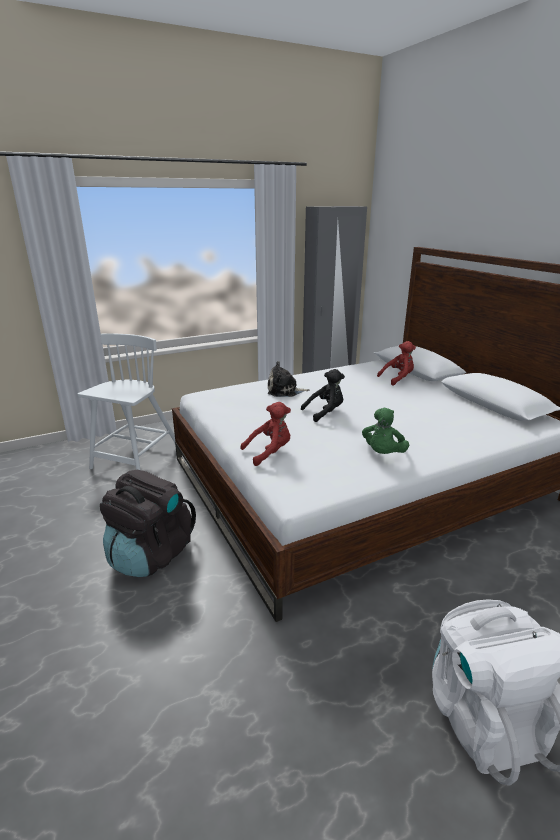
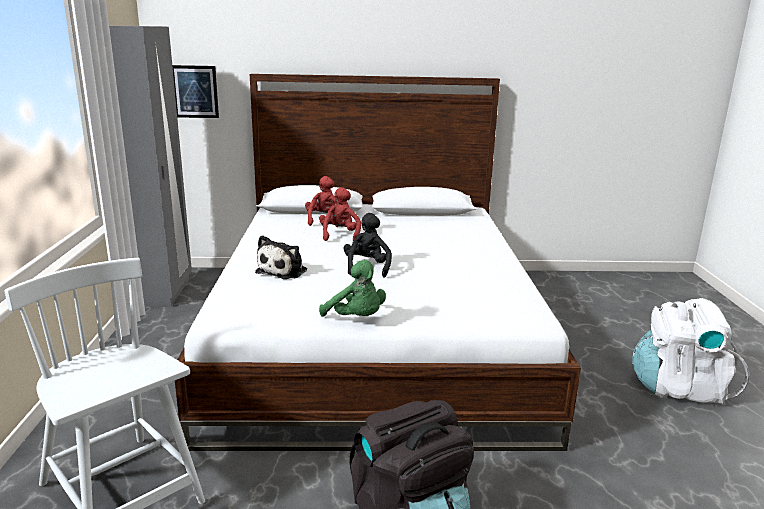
camera: 65 degrees left, 5 degrees down
red plush toy [240,402,291,466] -> red plush toy moved to [319,187,361,241]
green plush toy [362,408,409,454] -> green plush toy moved to [319,260,386,317]
none -> picture [172,65,219,118]

